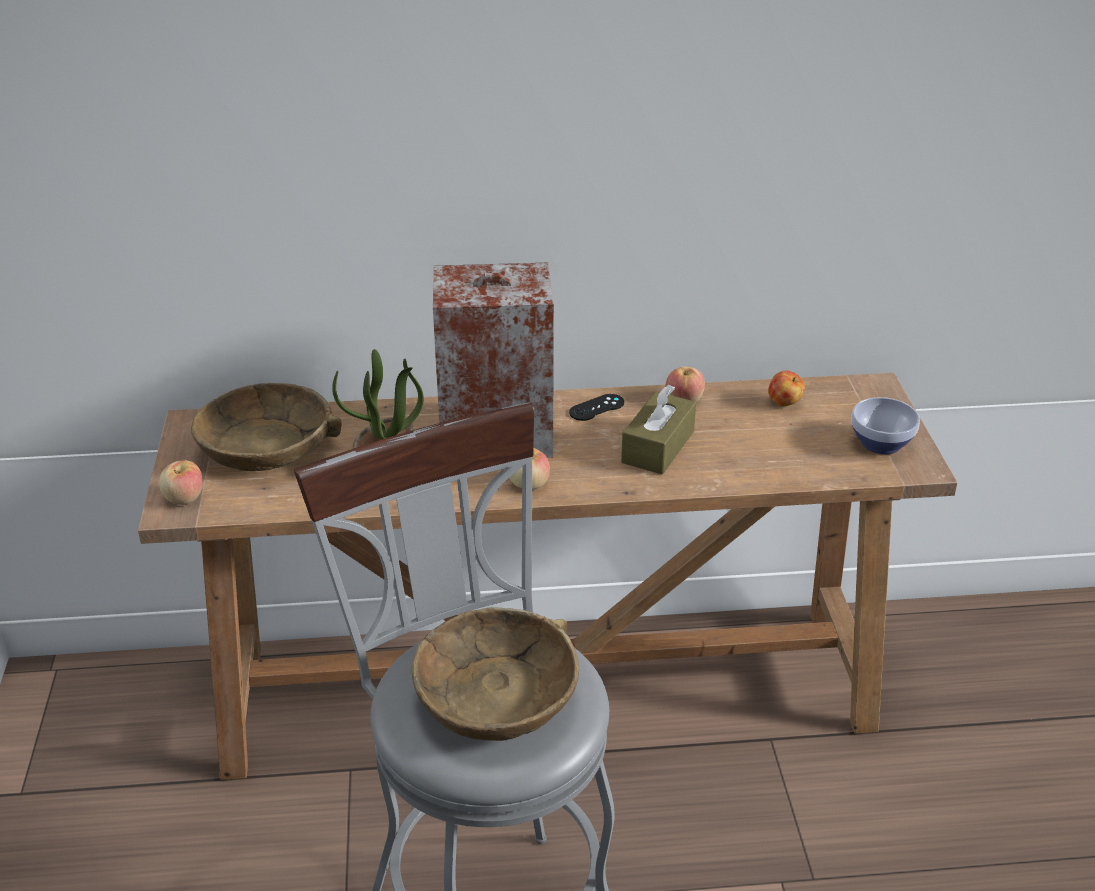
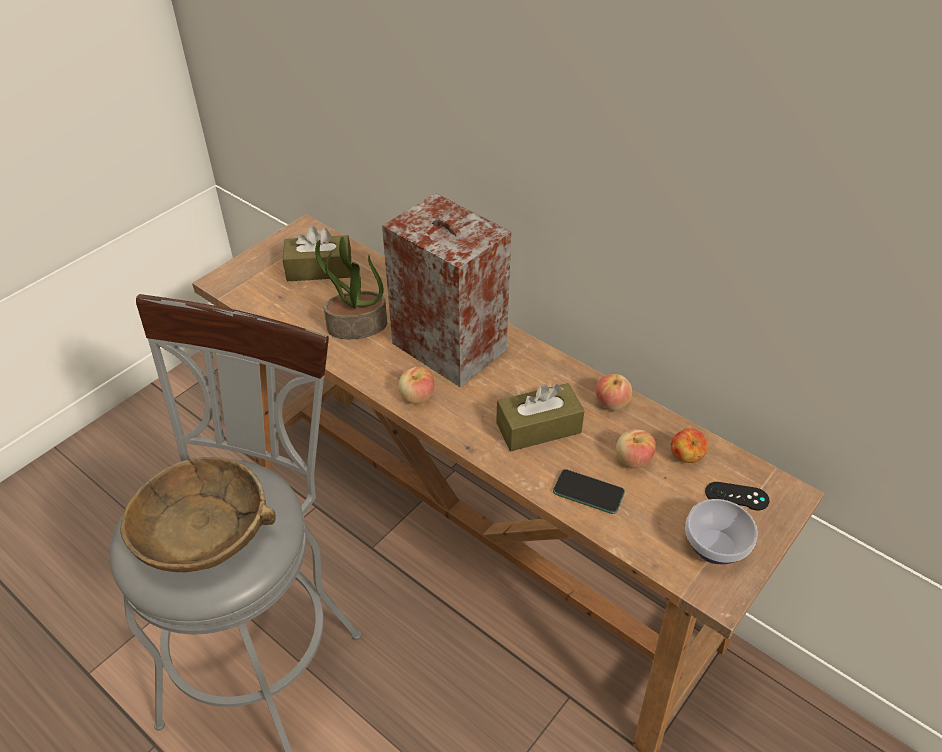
camera: 45 degrees right, 10 degrees up
apple [159,460,203,505] -> apple moved to [616,429,656,469]
brown bowl [191,383,341,471] -> brown tissue box [283,226,351,281]
black game controller [569,394,624,421] -> black game controller moved to [705,482,770,510]
none -> phone [553,469,625,514]

